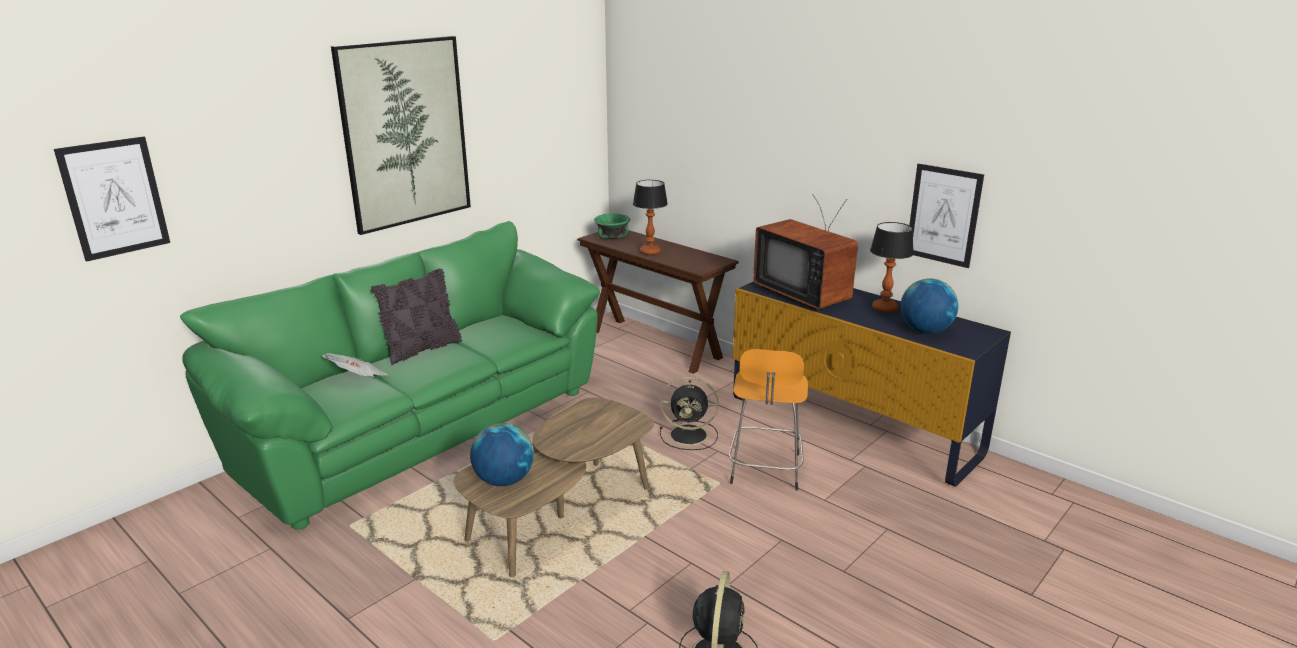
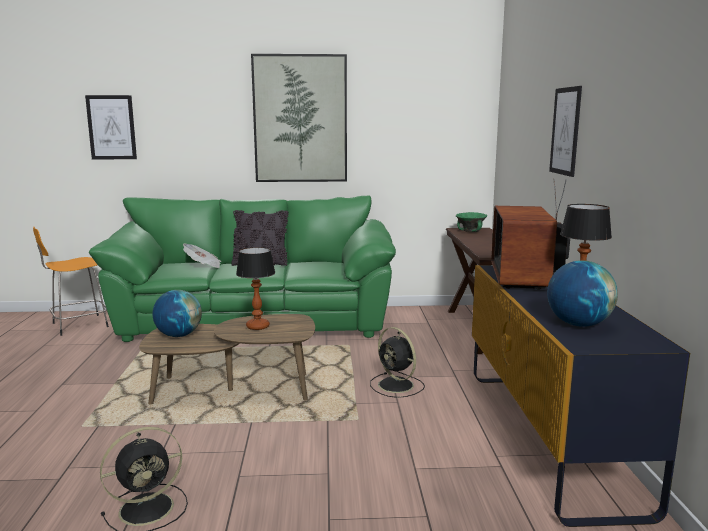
camera: 45 degrees right, 10 degrees down
table lamp [633,180,668,255] -> table lamp moved to [236,247,275,330]
orange stool [729,349,808,491] -> orange stool moved to [33,227,109,336]
picture [909,164,984,268] -> picture moved to [549,86,582,177]

